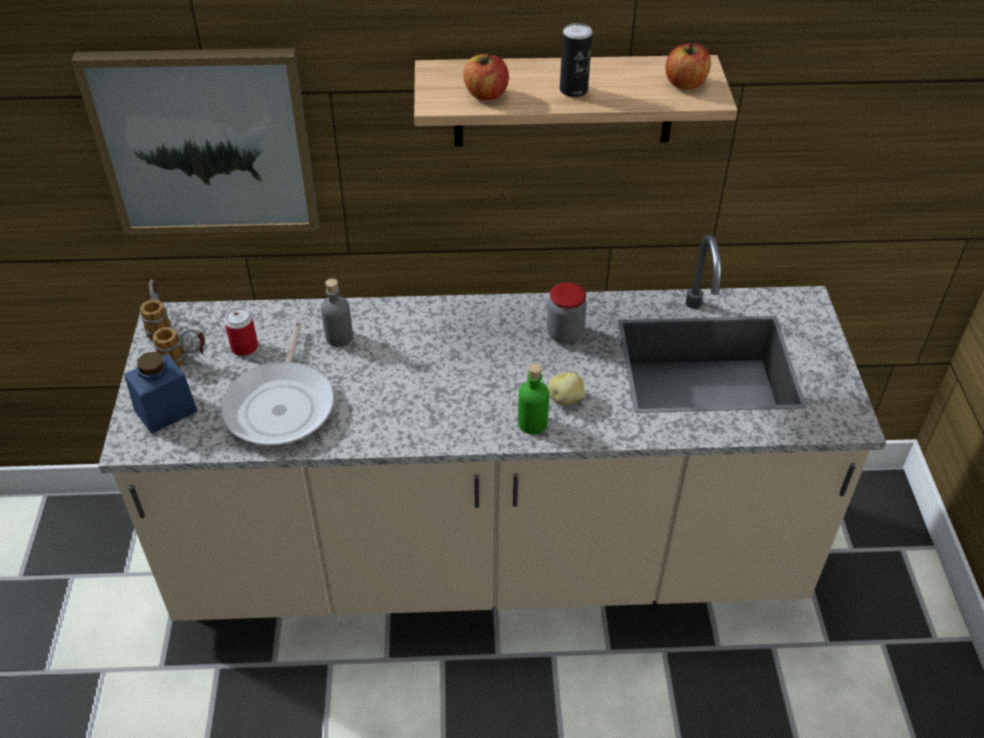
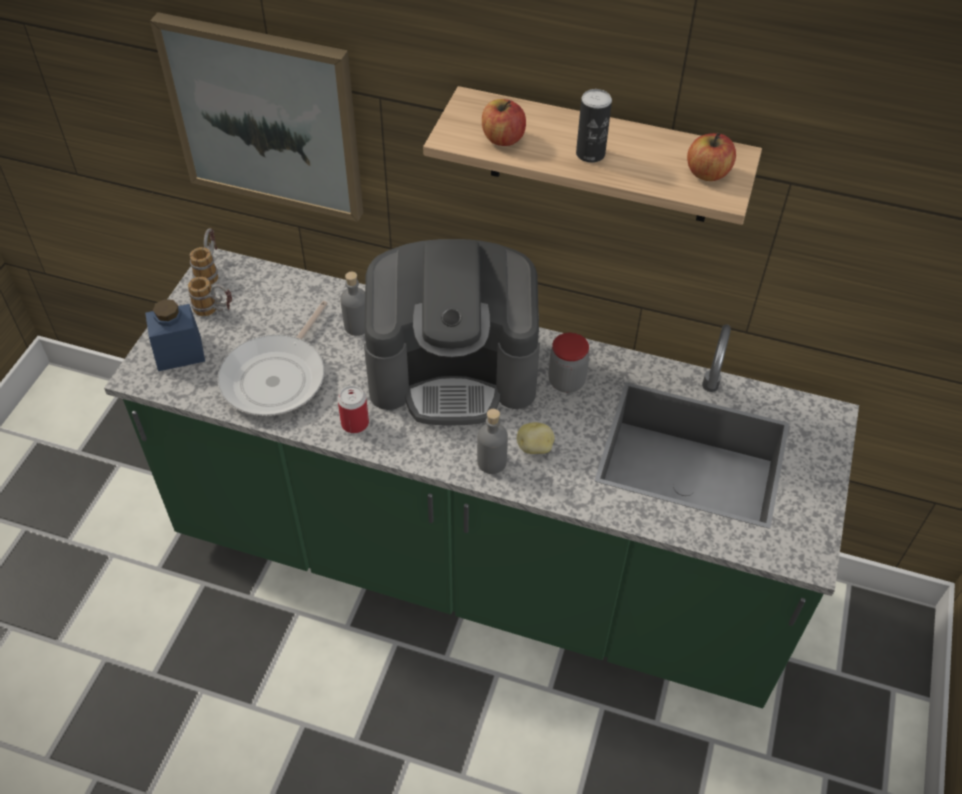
camera: 20 degrees right, 5 degrees up
beige counter [98,234,886,621] -> green counter [104,246,859,708]
can [224,307,258,356] -> can moved to [338,386,369,433]
green bottle [518,363,549,434] -> grey bottle [477,409,508,474]
none -> coffee machine [364,239,540,425]

